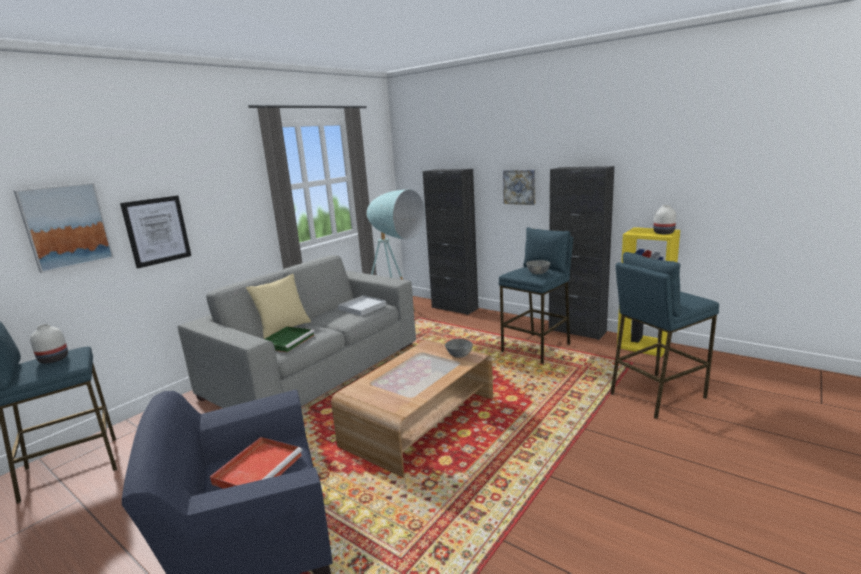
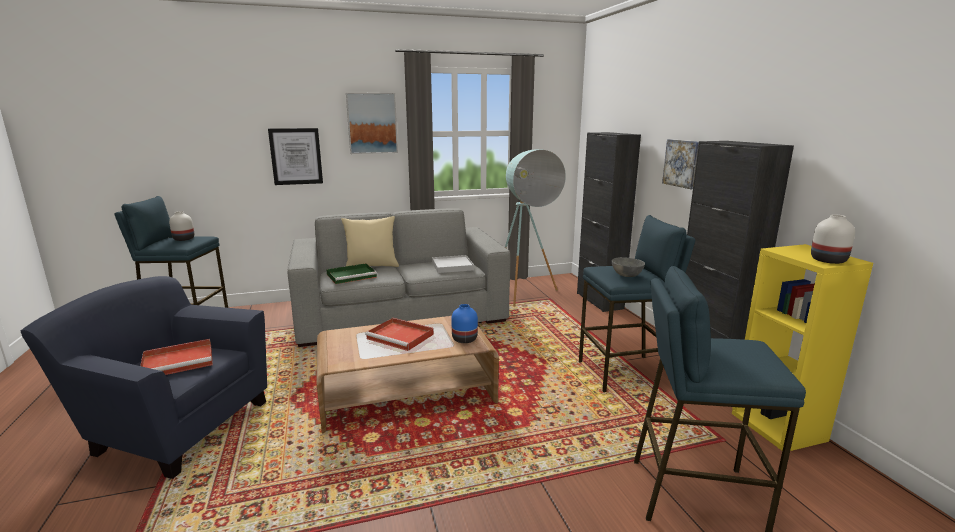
camera: 35 degrees right, 0 degrees up
picture [14,183,114,273] -> picture moved to [346,93,398,154]
grey bowl [445,339,473,358] -> blue vase [451,304,478,343]
none -> red tray [365,318,434,351]

